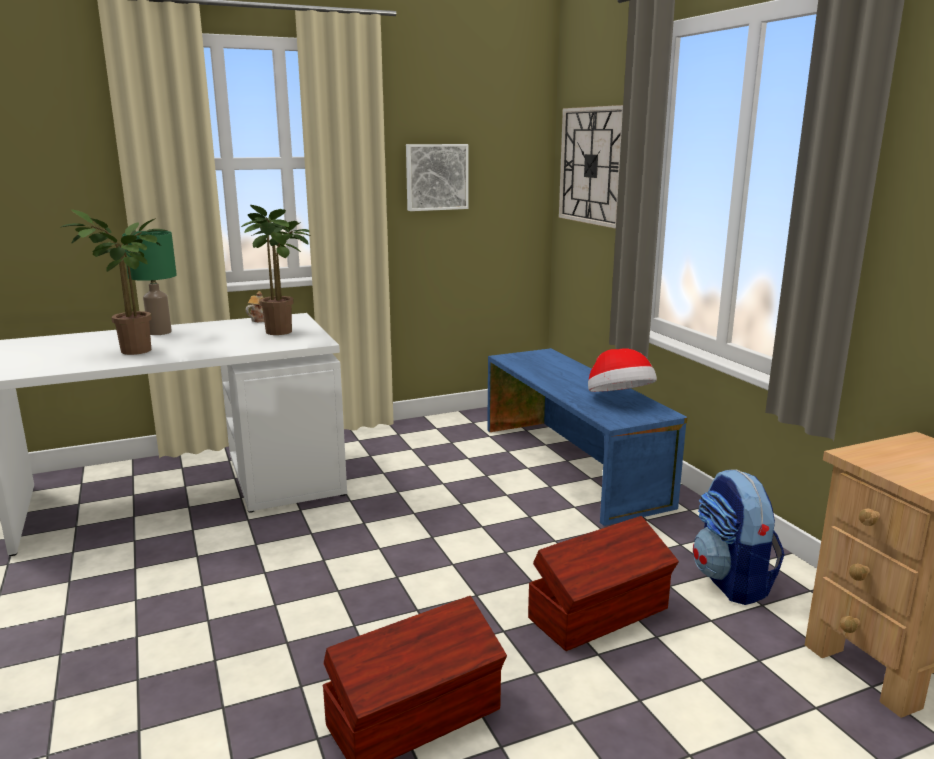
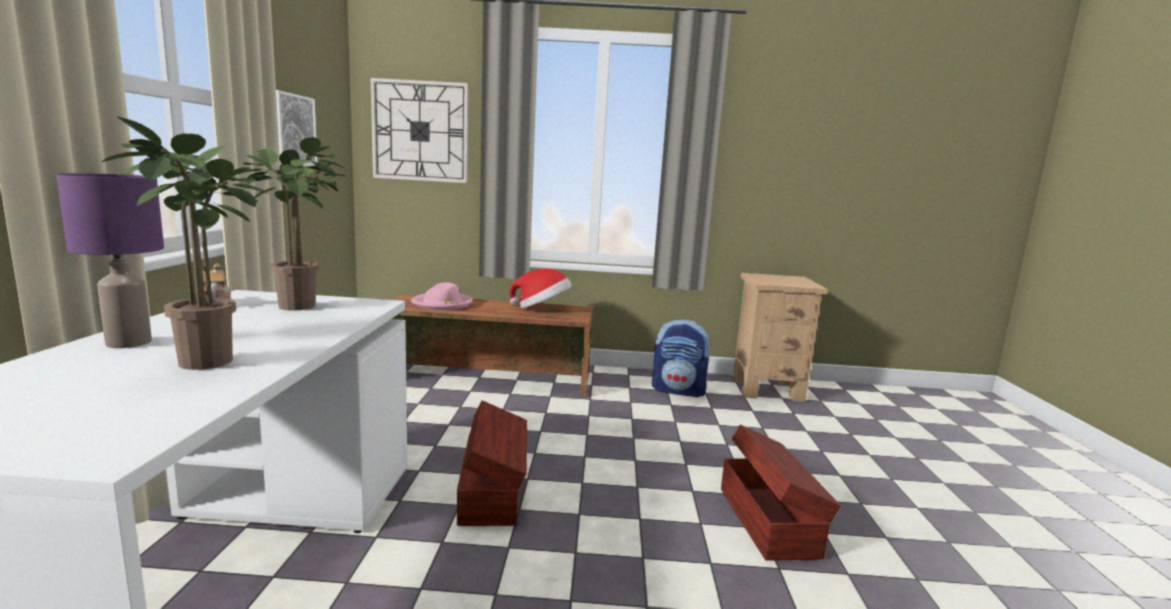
camera: 65 degrees left, 5 degrees down
green table lamp [122,231,177,335] -> purple table lamp [56,173,164,348]
blue bench [487,348,687,526] -> brown bench [392,294,593,397]
brown storage box [528,516,679,651] -> brown storage box moved to [457,401,527,526]
none -> pink hat [411,282,473,310]

